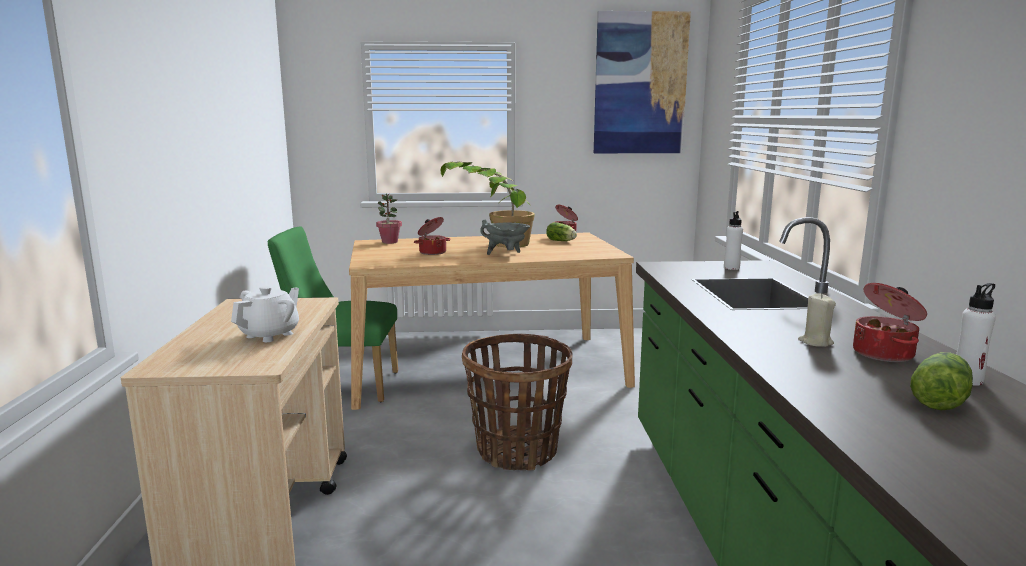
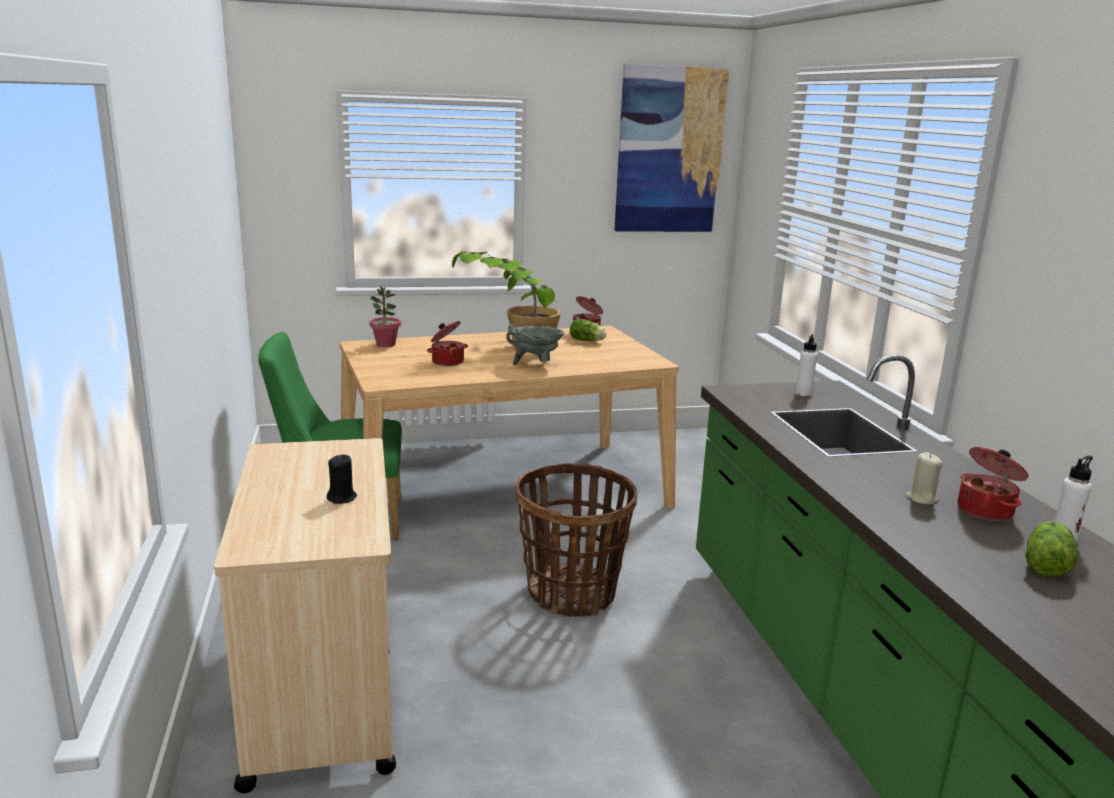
camera: 10 degrees left, 5 degrees up
white teapot [231,286,299,342] -> black candle [327,454,357,504]

